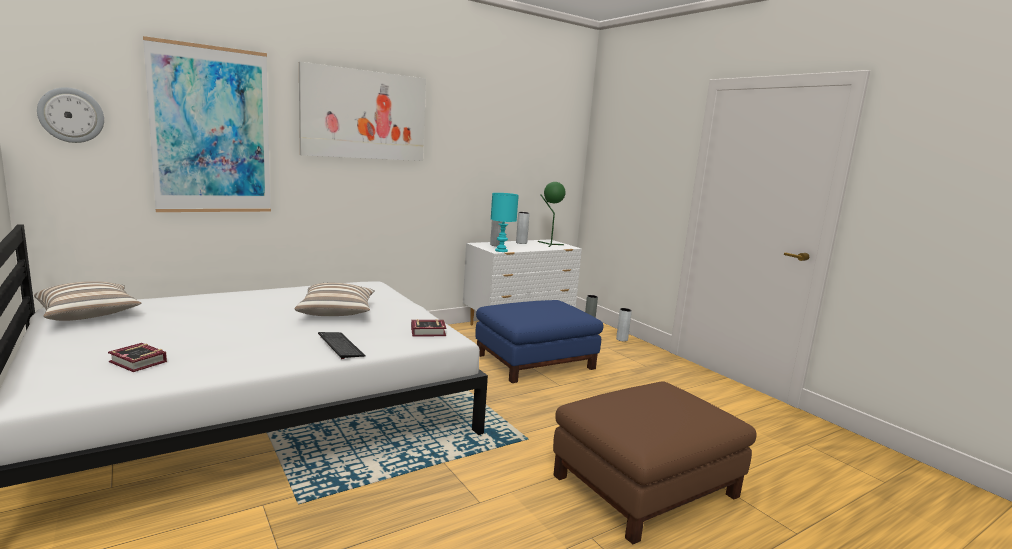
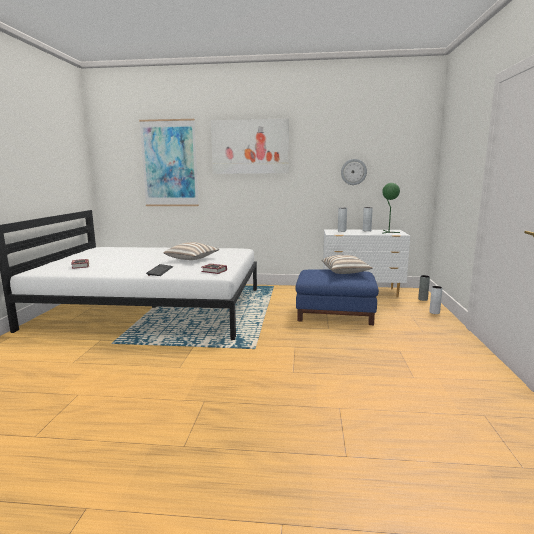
camera: 40 degrees right, 0 degrees up
pillow [34,281,141,321] -> pillow moved to [322,255,373,274]
wall clock [37,87,104,143] -> wall clock moved to [341,159,367,185]
turquoise table lamp [491,193,519,252] -> none
brown ottoman [553,381,756,544] -> none

